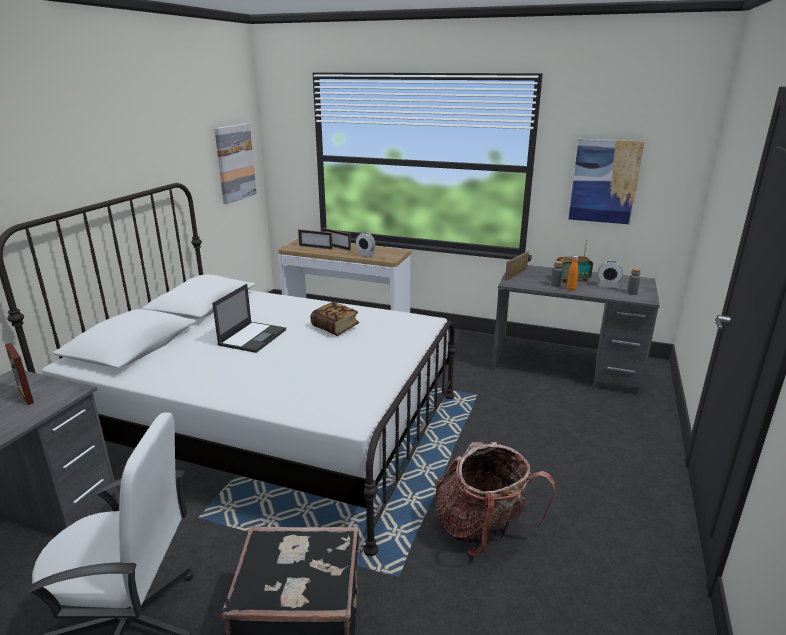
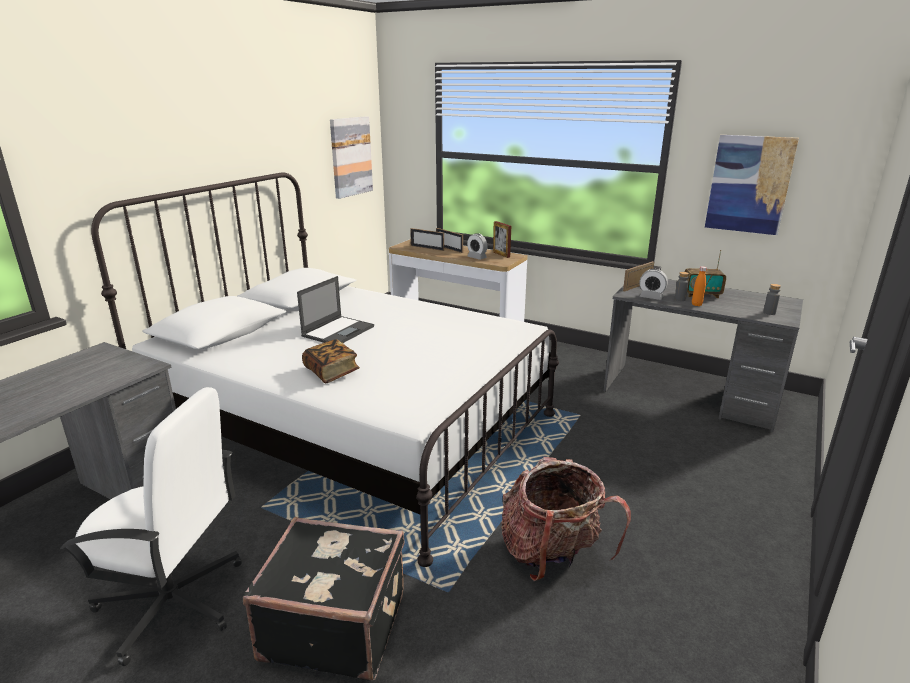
camera: 10 degrees right, 0 degrees up
picture frame [5,343,34,405] -> picture frame moved to [493,221,511,258]
book [310,302,359,336] -> book moved to [302,339,360,383]
alarm clock [598,261,623,288] -> alarm clock moved to [639,269,668,300]

